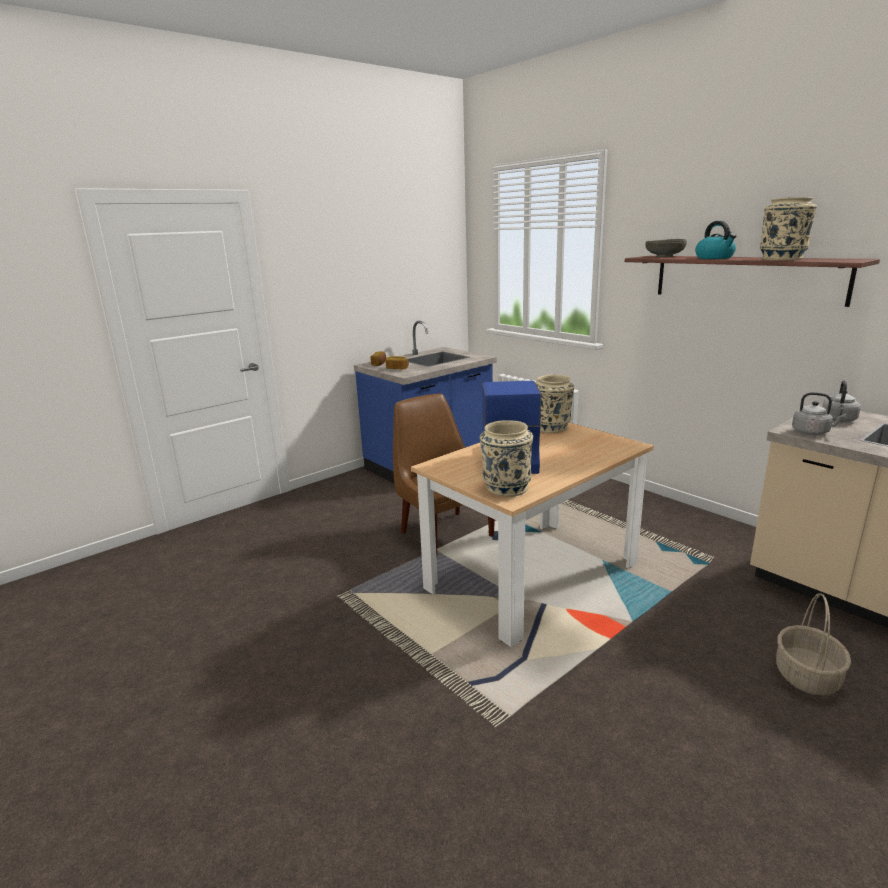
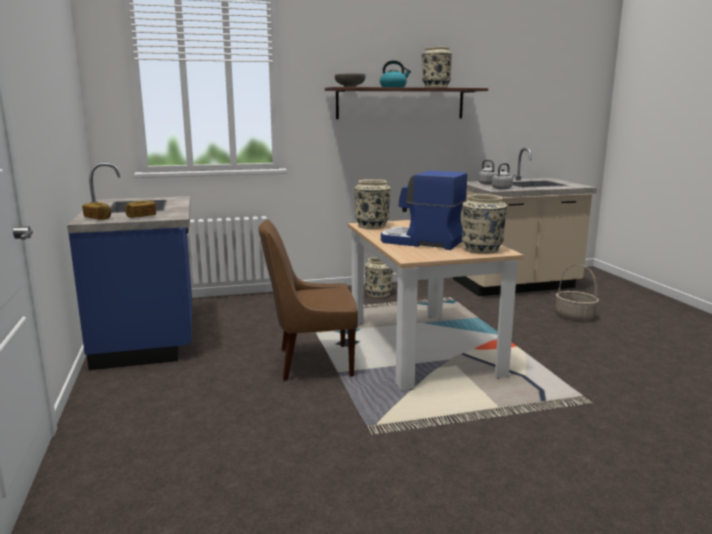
camera: 65 degrees left, 5 degrees down
none -> beige vase [365,257,393,298]

